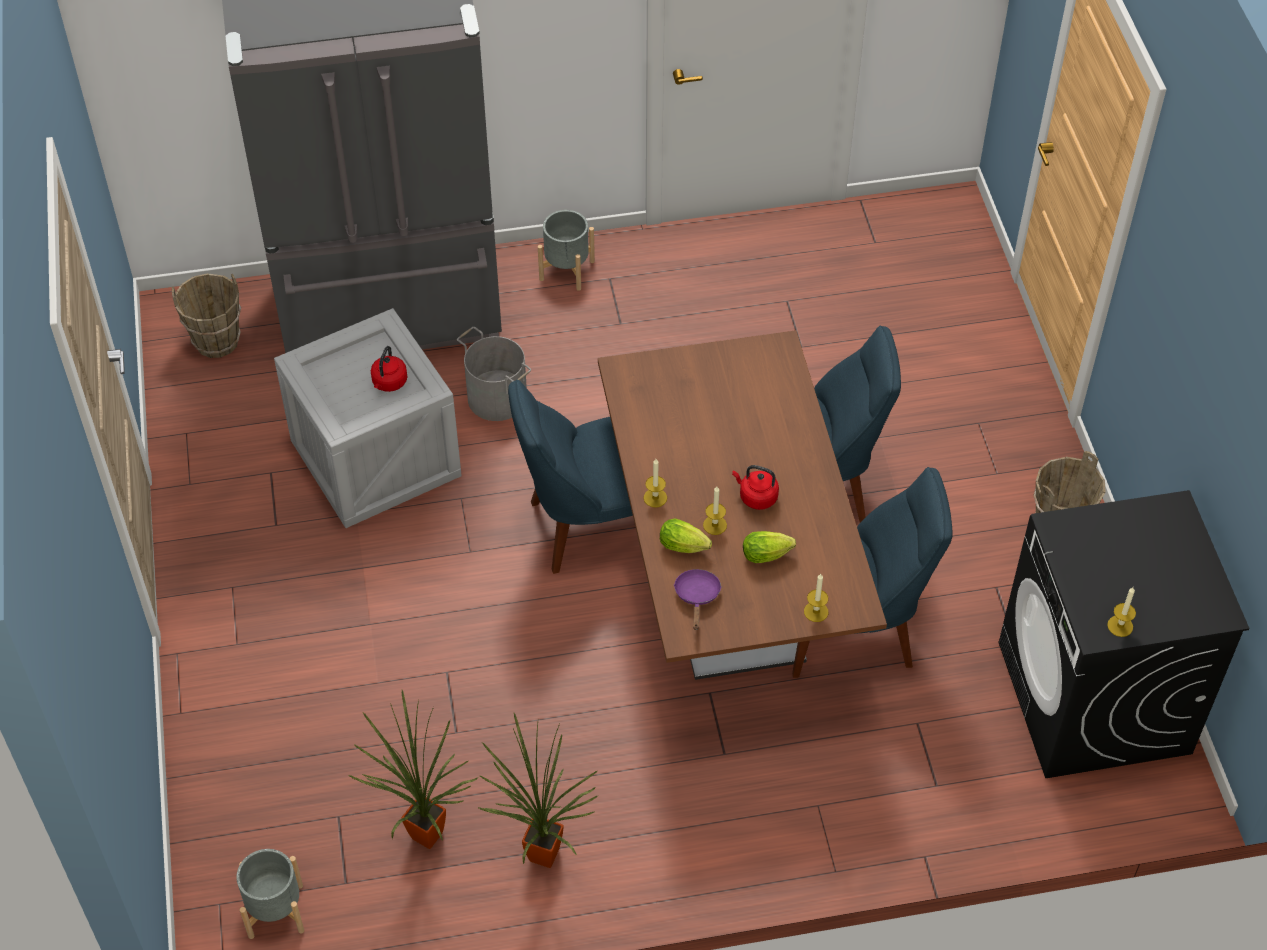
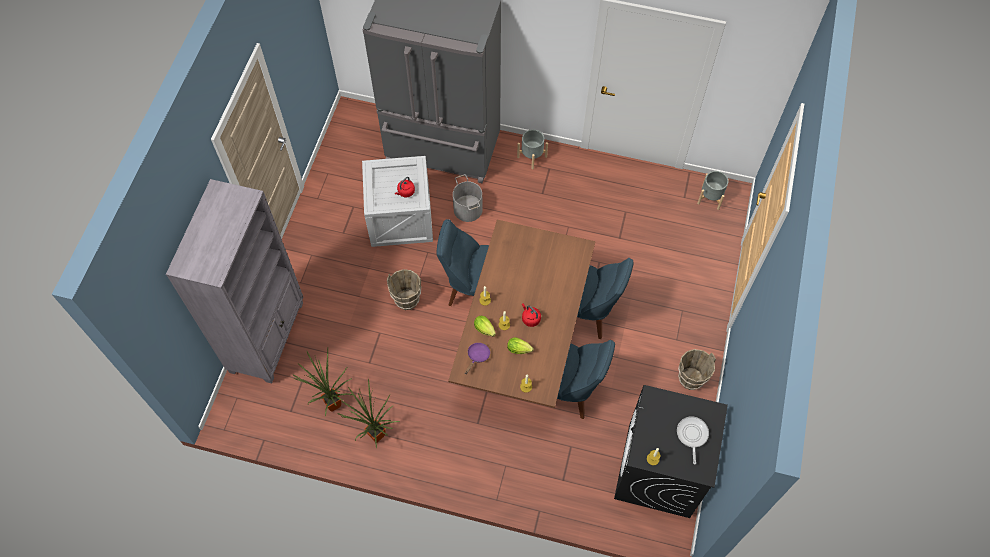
camera: 25 degrees right, 10 degrees up
brown bucket [172,273,241,358] -> brown bucket moved to [387,269,421,310]
grey planter [236,849,304,939] -> grey planter moved to [697,171,729,210]
none -> grey bookcase [166,179,303,384]
none -> frying pan [677,416,709,464]

